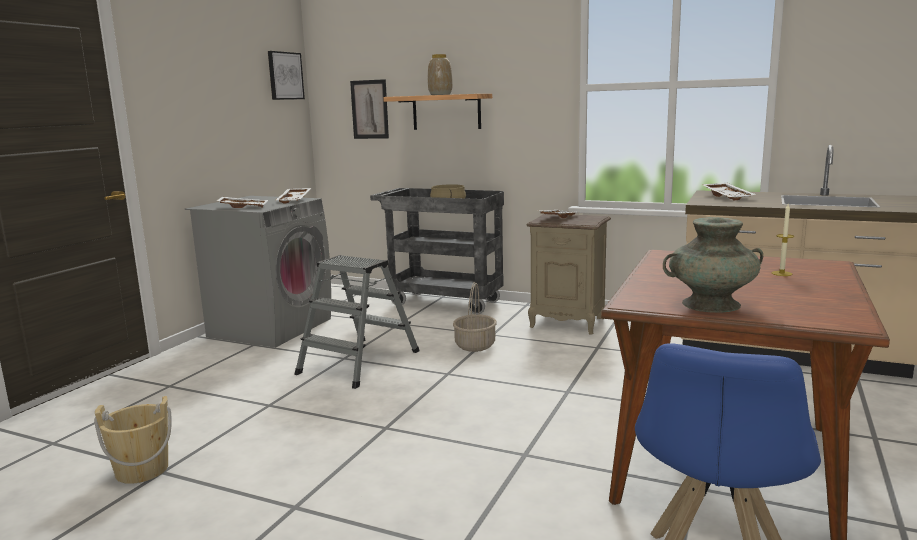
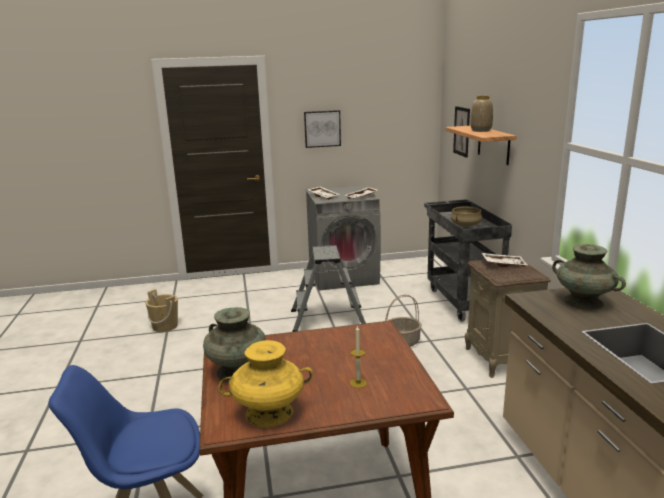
camera: 55 degrees right, 5 degrees up
picture [268,51,305,100] -> picture moved to [304,110,341,148]
white tray [702,183,756,200] -> turquoise vase [552,244,626,310]
none -> yellow vase [219,340,313,427]

